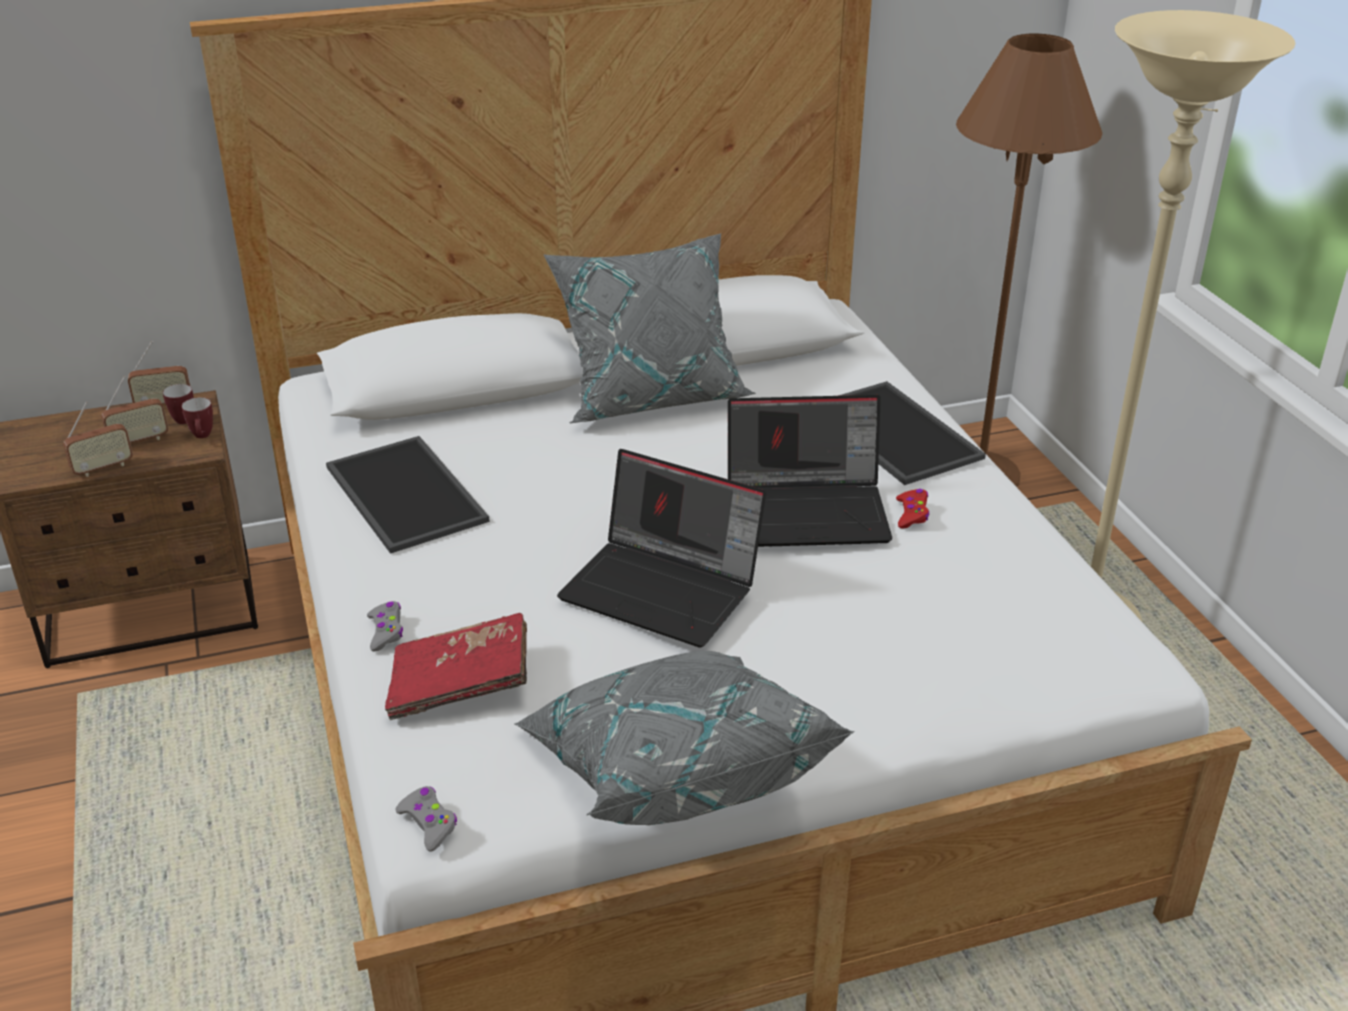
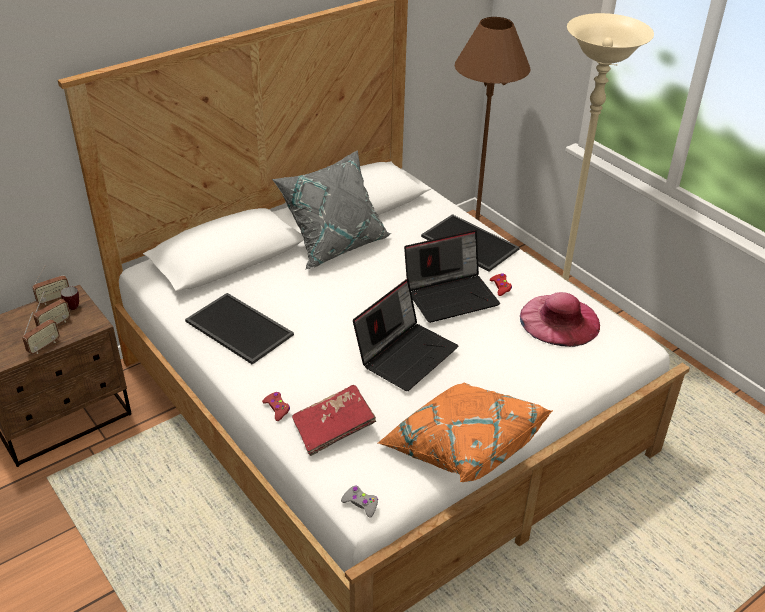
camera: 20 degrees left, 5 degrees up
mug [182,397,213,438] -> none
grey game controller [367,601,403,652] -> red game controller [262,392,290,421]
grey pillow [514,651,855,825] -> orange pillow [378,382,553,482]
laptop [557,449,766,648] -> laptop turned 60 degrees counterclockwise [353,279,459,391]
none -> pink hat [520,292,600,347]

